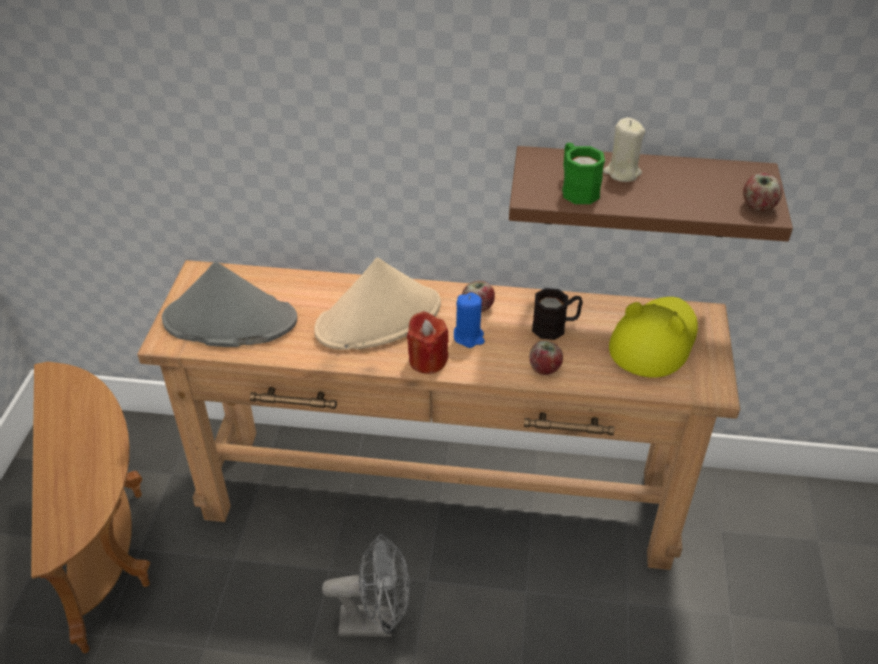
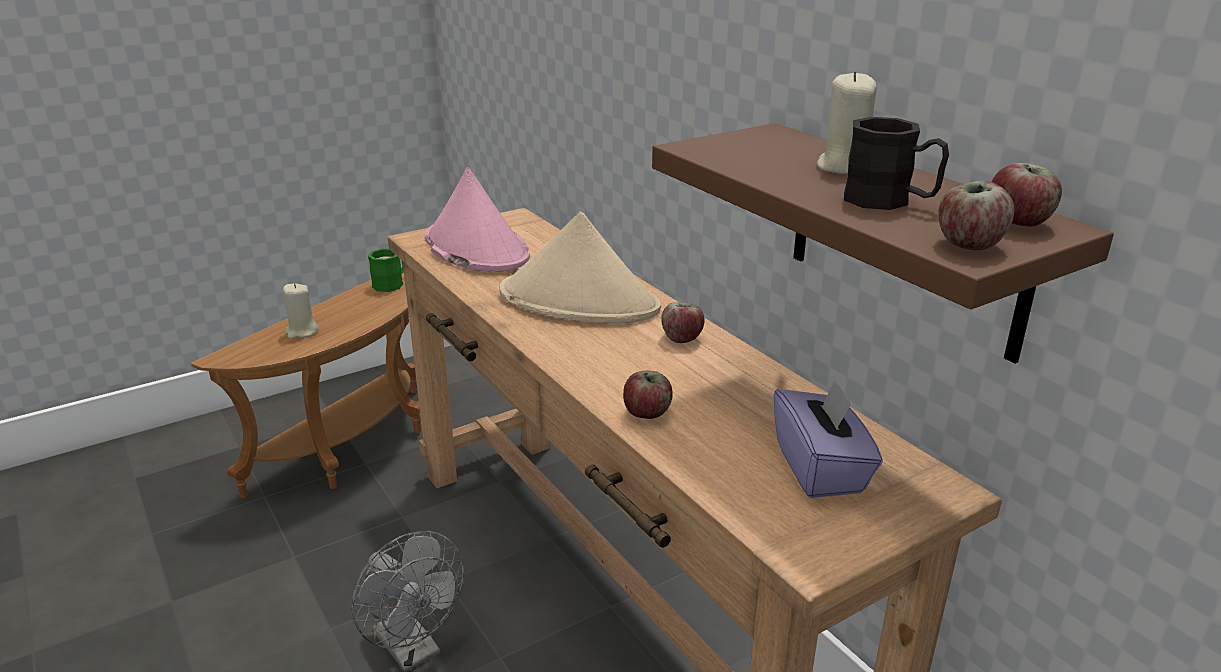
camera: 50 degrees right, 15 degrees down
grey hat [162,262,297,347] -> pink hat [424,167,530,272]
red candle [407,311,449,374] -> none
blue candle [454,292,485,348] -> none
black mug [532,288,583,340] -> black mug moved to [844,117,949,210]
green mug [562,143,605,204] -> green mug moved to [368,248,404,292]
yellow hat [609,297,698,378] -> purple tissue box [774,378,883,498]
none -> beige candle [283,283,319,339]
none -> apple [992,163,1062,226]

